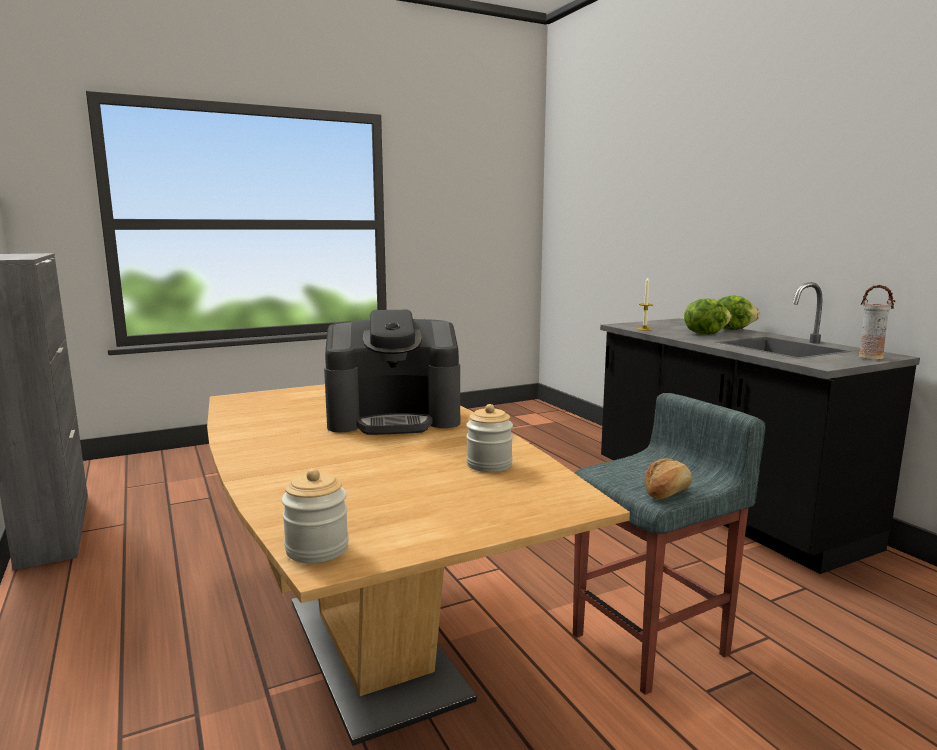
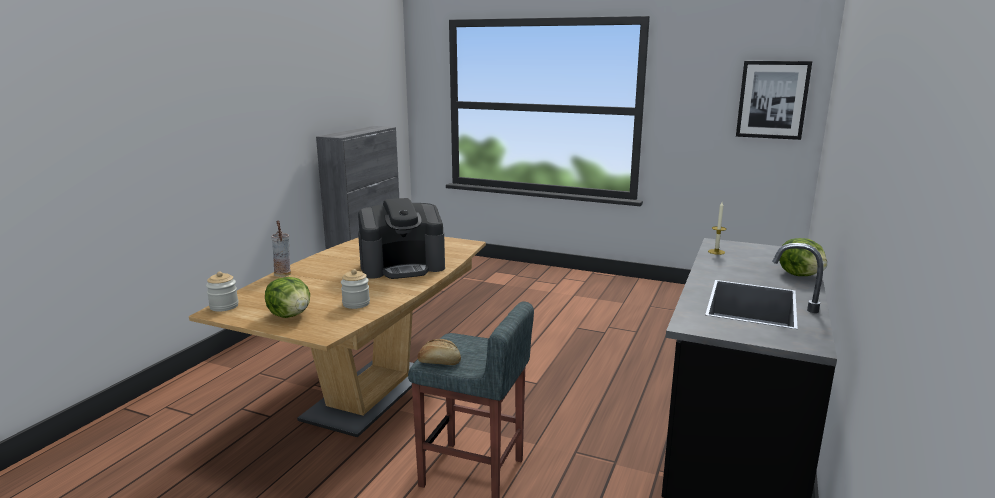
camera: 50 degrees right, 5 degrees up
coffee machine [324,310,460,435] -> coffee machine turned 60 degrees counterclockwise [358,198,445,279]
lettuce [684,299,732,335] -> lettuce moved to [265,277,310,318]
vase [859,285,895,359] -> vase moved to [271,220,291,277]
none -> picture [736,61,812,140]

